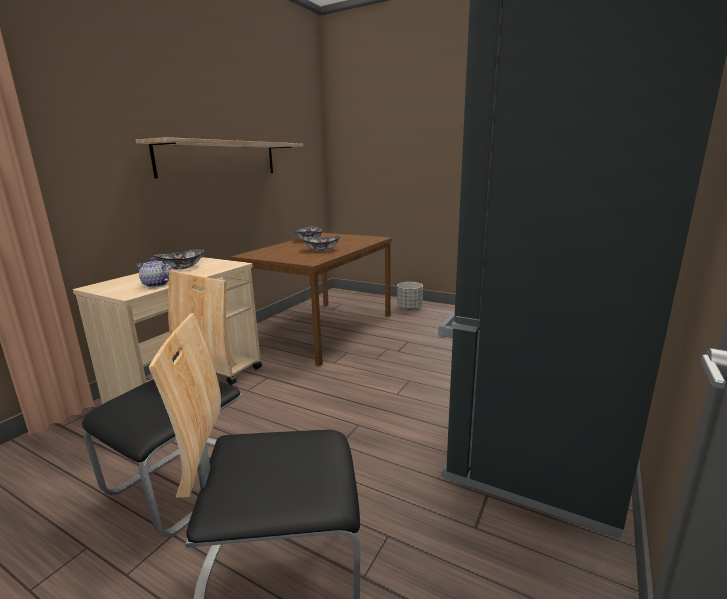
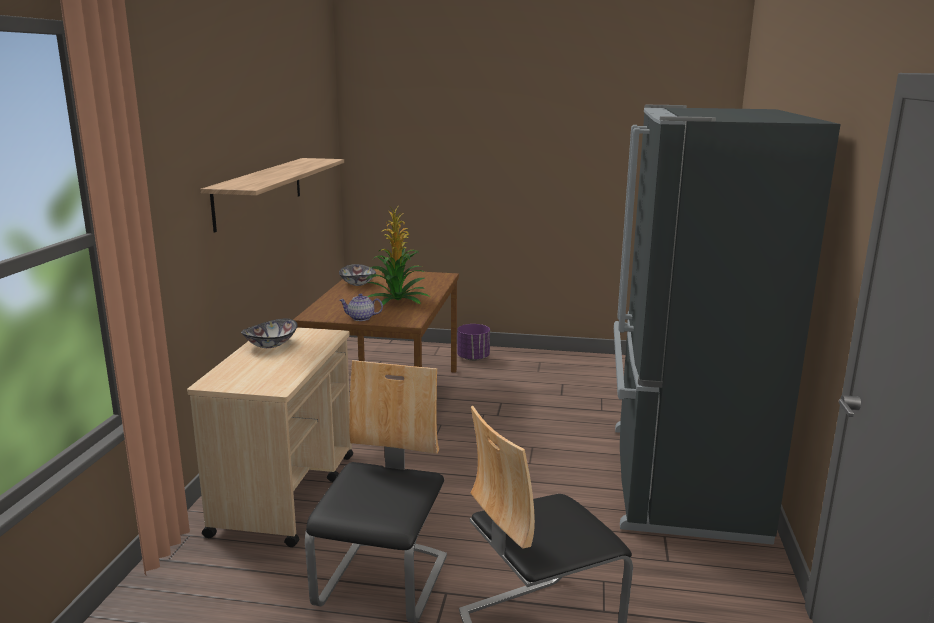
camera: 20 degrees left, 0 degrees up
teapot [136,258,173,287] -> teapot moved to [339,293,383,321]
bowl [302,236,340,251] -> potted plant [366,207,430,305]
grey planter [397,282,423,310] -> purple planter [457,324,490,361]

